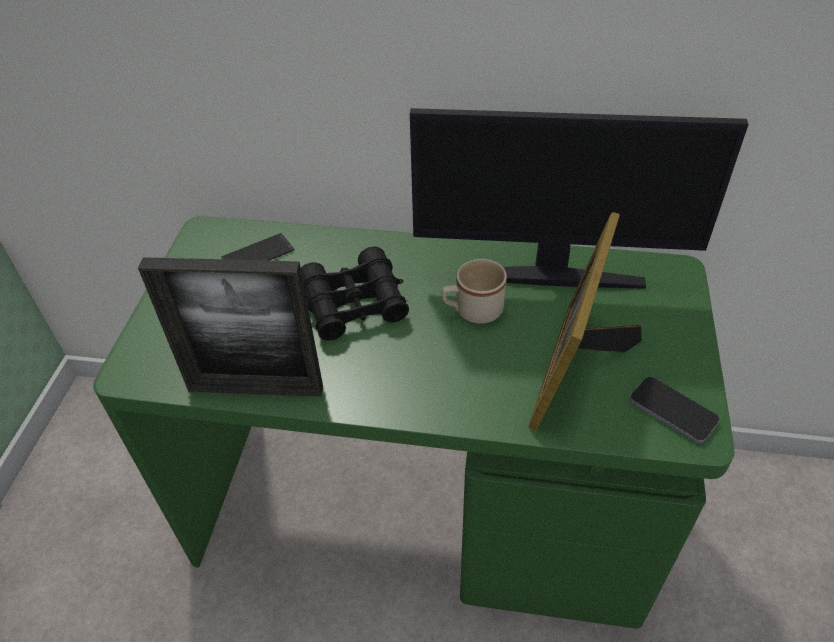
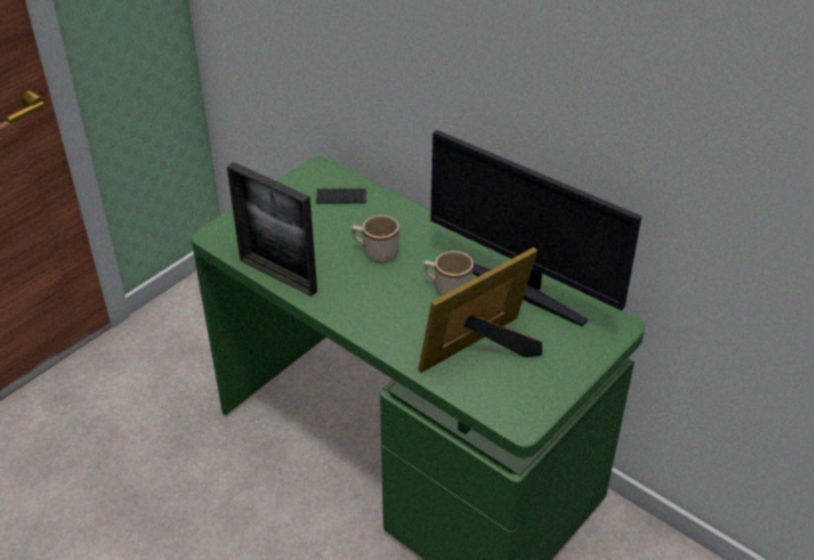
camera: 30 degrees right, 5 degrees down
black binoculars [301,246,409,341] -> beige mug [352,215,399,263]
phone [630,376,720,443] -> none

